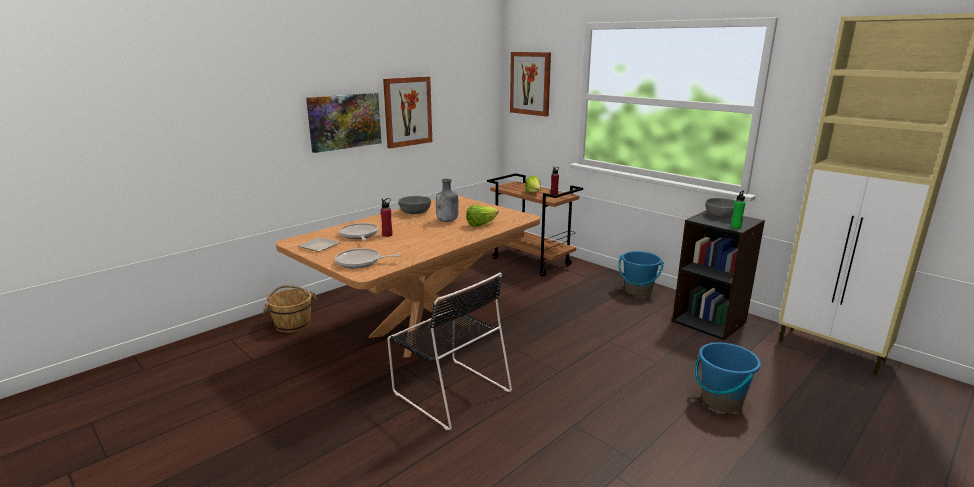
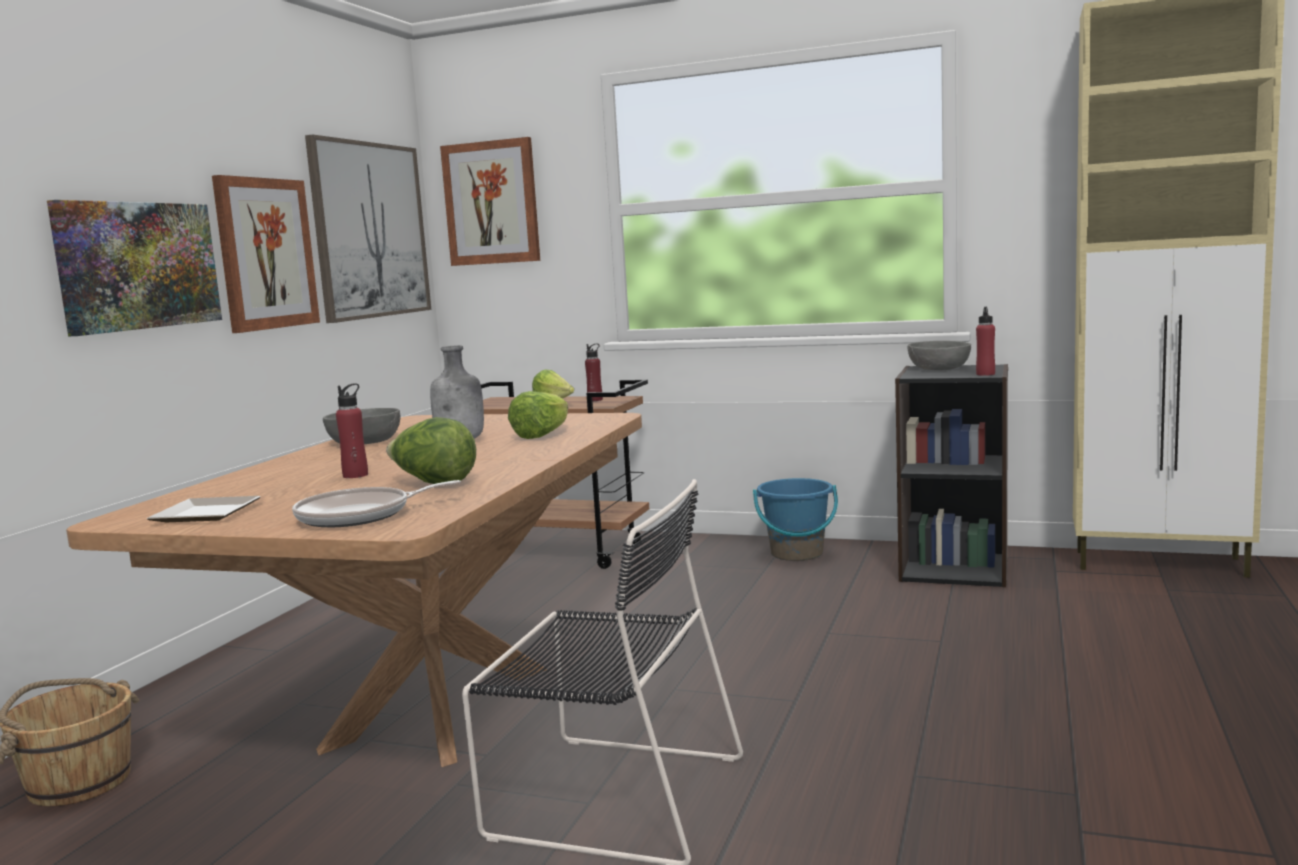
camera: 25 degrees left, 10 degrees down
frying pan [340,223,378,240] -> none
blue bucket [695,342,761,413] -> none
green bottle [731,190,746,229] -> red bottle [976,307,995,376]
none -> picture [305,134,431,323]
none -> lettuce [386,417,476,484]

